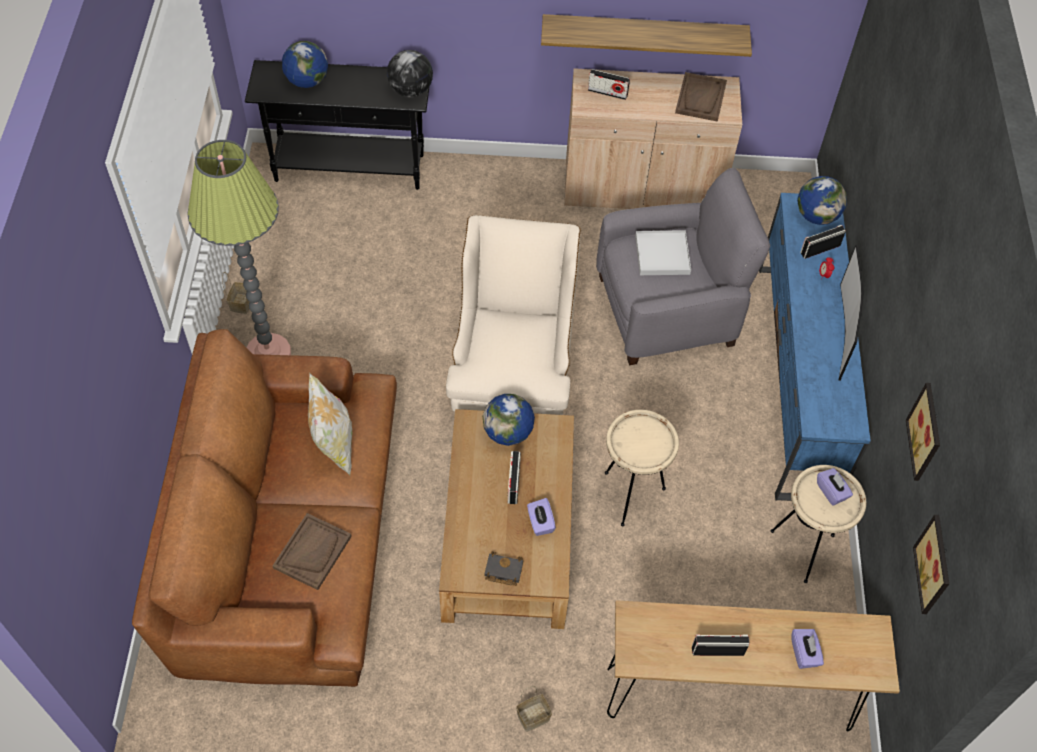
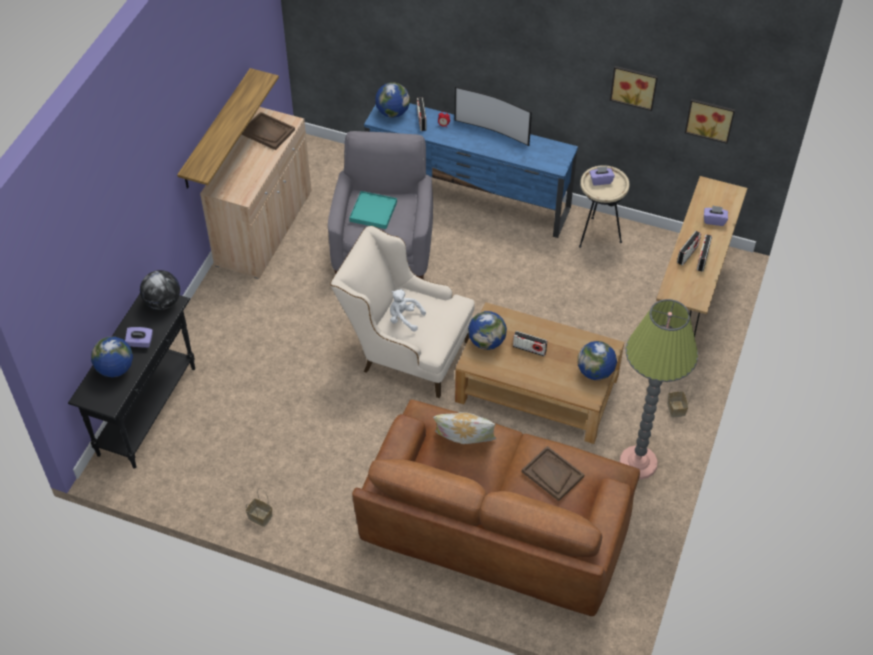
camera: 70 degrees left, 5 degrees down
floor lamp [188,140,291,355] -> floor lamp moved to [620,299,698,479]
black book [484,551,523,586] -> globe [578,341,617,380]
purple tissue box [527,498,556,536] -> purple tissue box moved to [125,327,153,348]
radio [588,69,630,100] -> radio moved to [677,231,701,266]
beige side table [605,410,679,526] -> none
white tray [635,230,691,275] -> turquoise tray [349,191,397,229]
none -> white plush toy [390,289,426,332]

